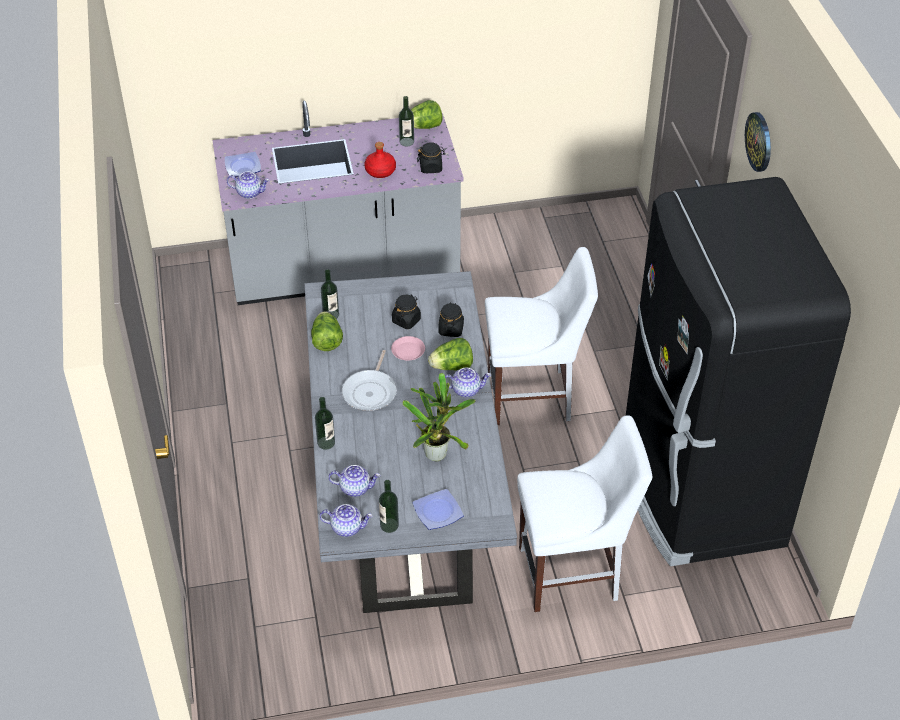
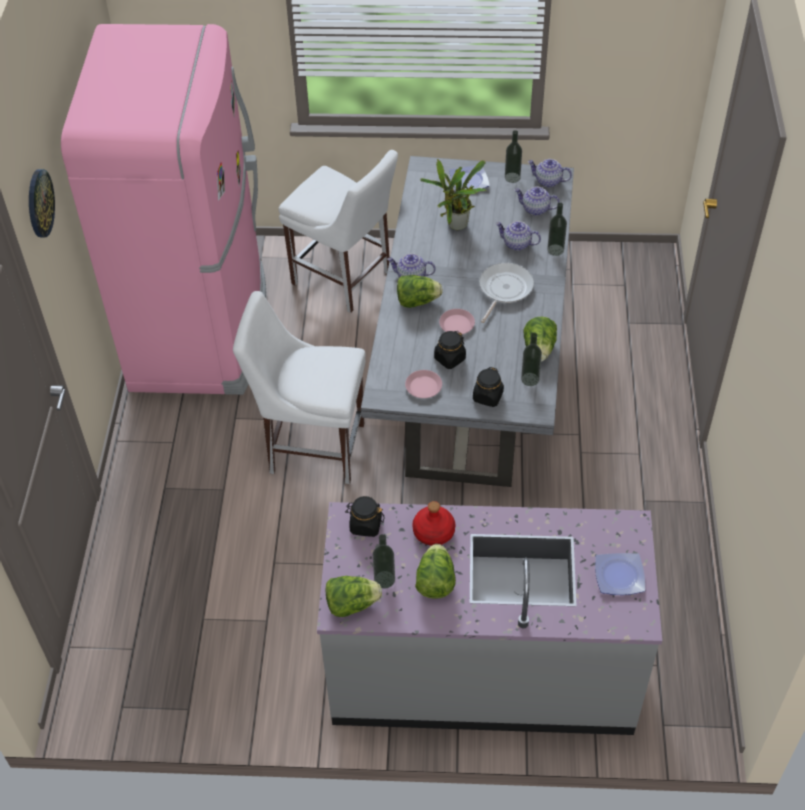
camera: 165 degrees left, 5 degrees up
teapot [227,172,269,199] -> teapot moved to [495,221,541,251]
black jar [438,302,464,337] -> black jar moved to [473,367,504,407]
white chair [517,415,652,612] -> white chair turned 150 degrees counterclockwise [279,150,398,313]
black fridge [626,177,851,566] -> pink fridge [61,24,267,395]
none -> pink plate [405,370,442,398]
none -> lettuce [415,544,456,599]

